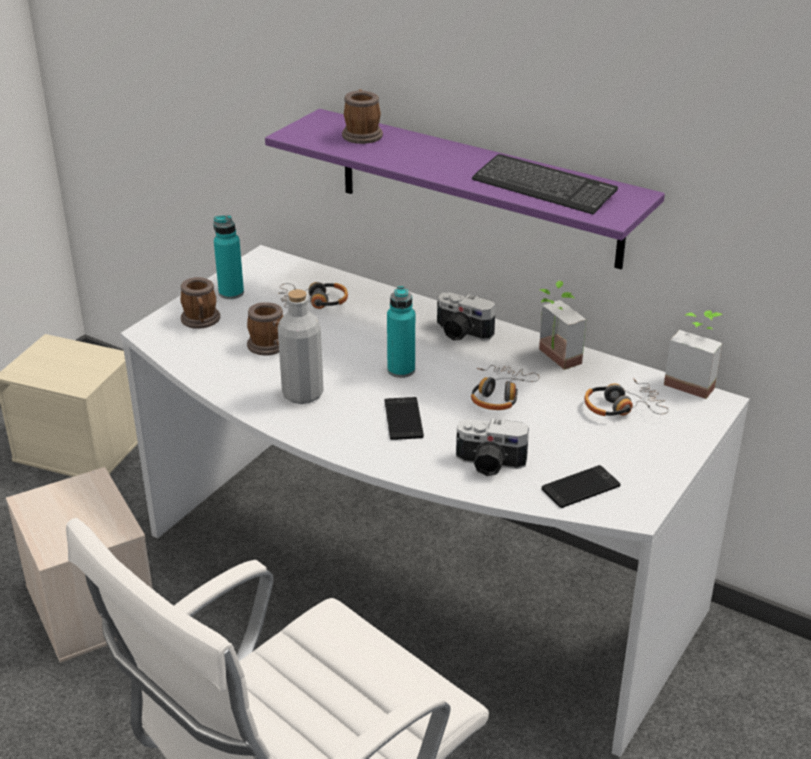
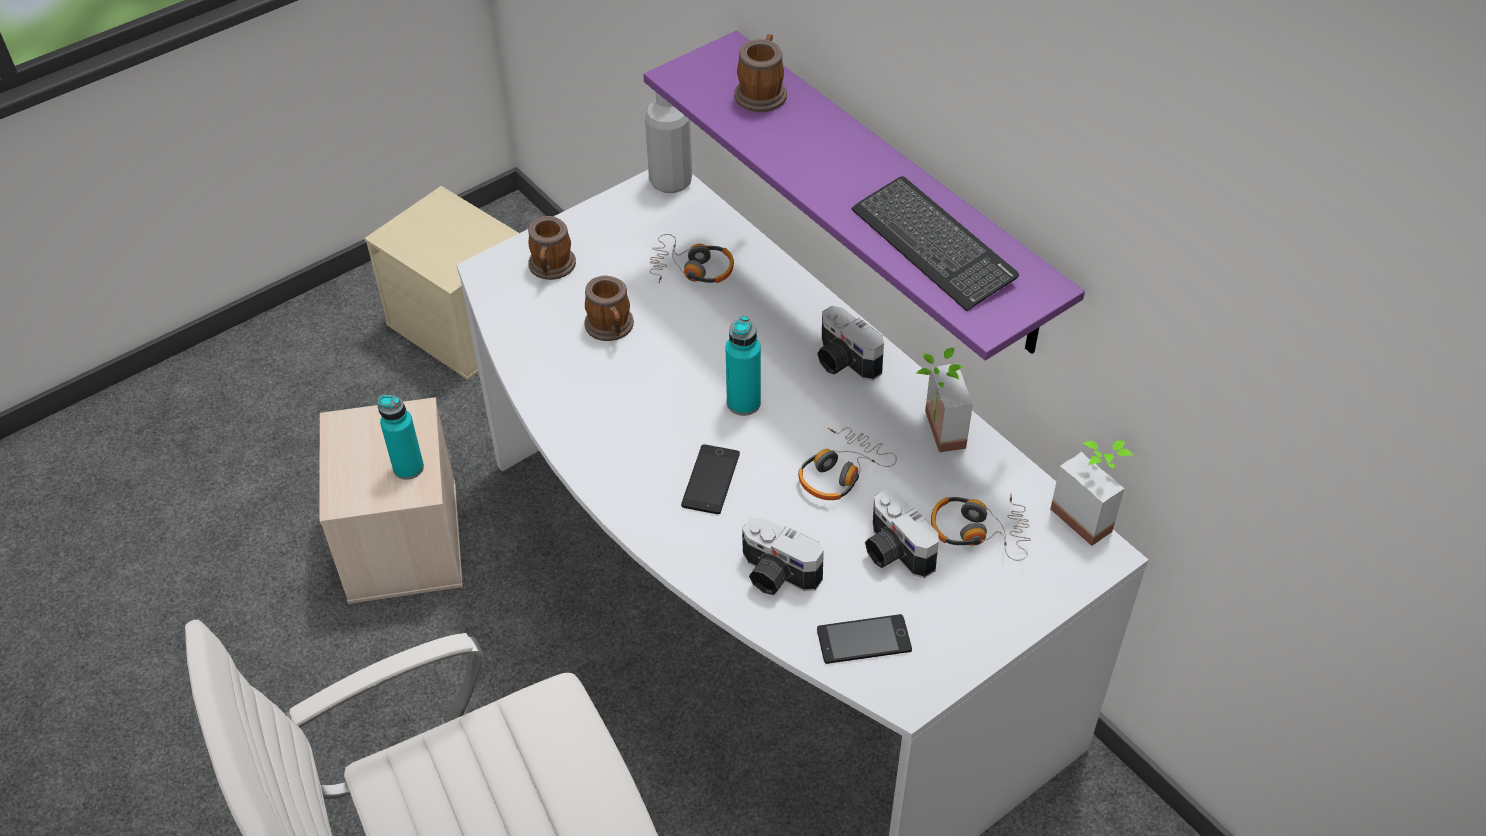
camera: 20 degrees right, 15 degrees up
turquoise bottle [213,215,244,299] -> turquoise bottle moved to [378,395,424,480]
grey bottle [278,289,323,404] -> grey bottle moved to [645,92,692,193]
none -> camera [865,489,939,578]

